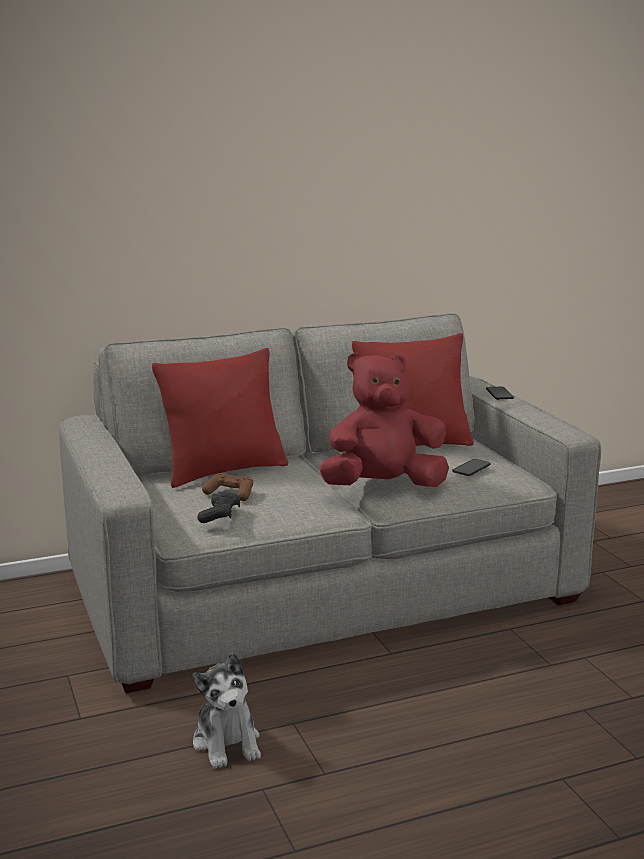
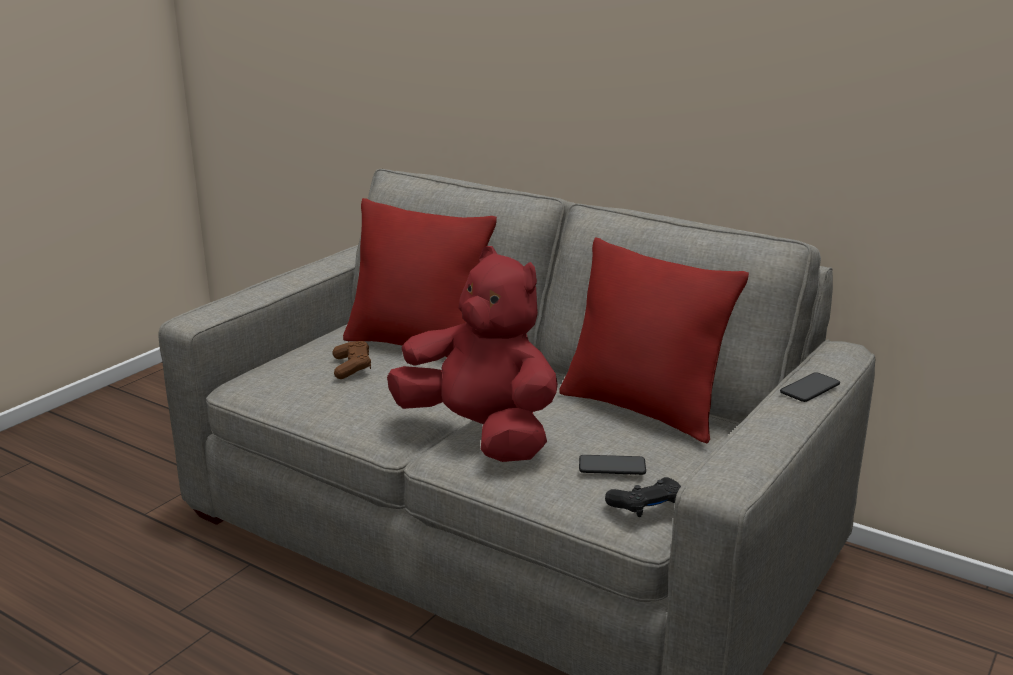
camera: 55 degrees right, 5 degrees up
plush toy [193,653,261,769] -> none
black game controller [197,493,240,523] -> black game controller moved to [605,477,681,517]

